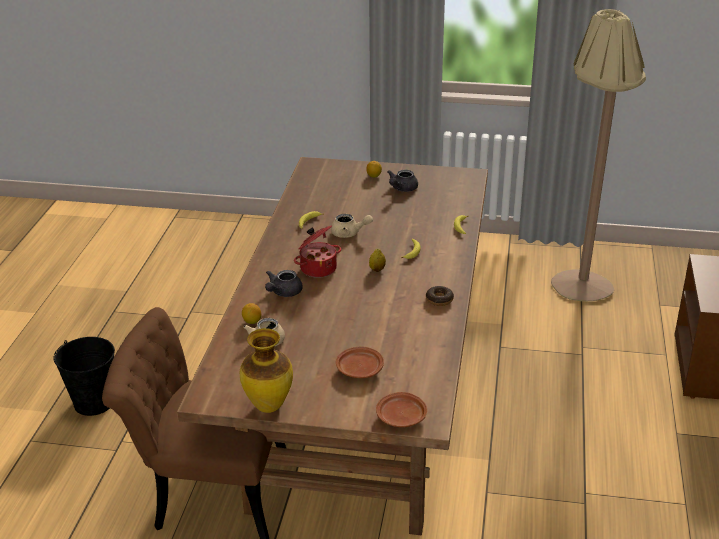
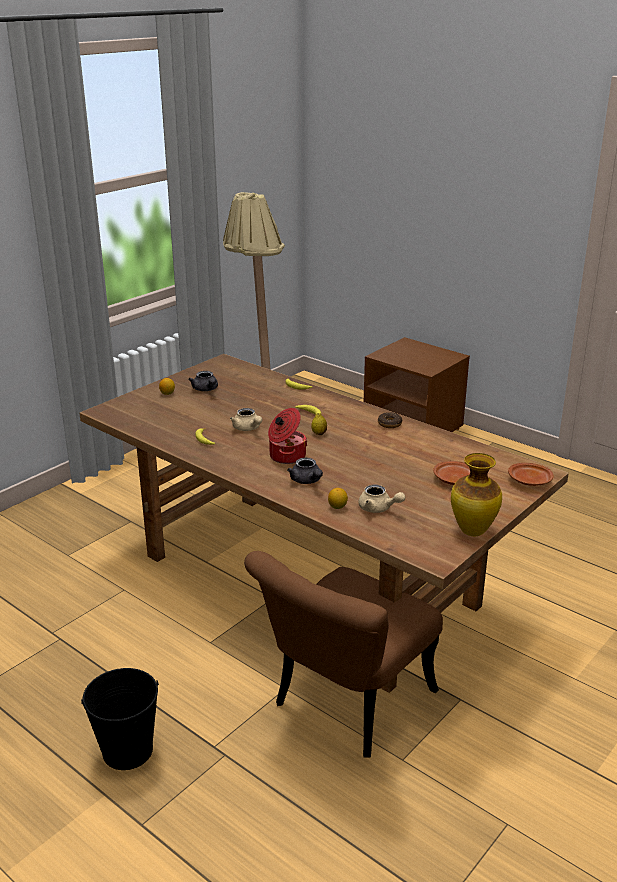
camera: 60 degrees left, 5 degrees down
beige teapot [331,214,373,238] -> beige teapot turned 105 degrees clockwise [230,408,262,431]

